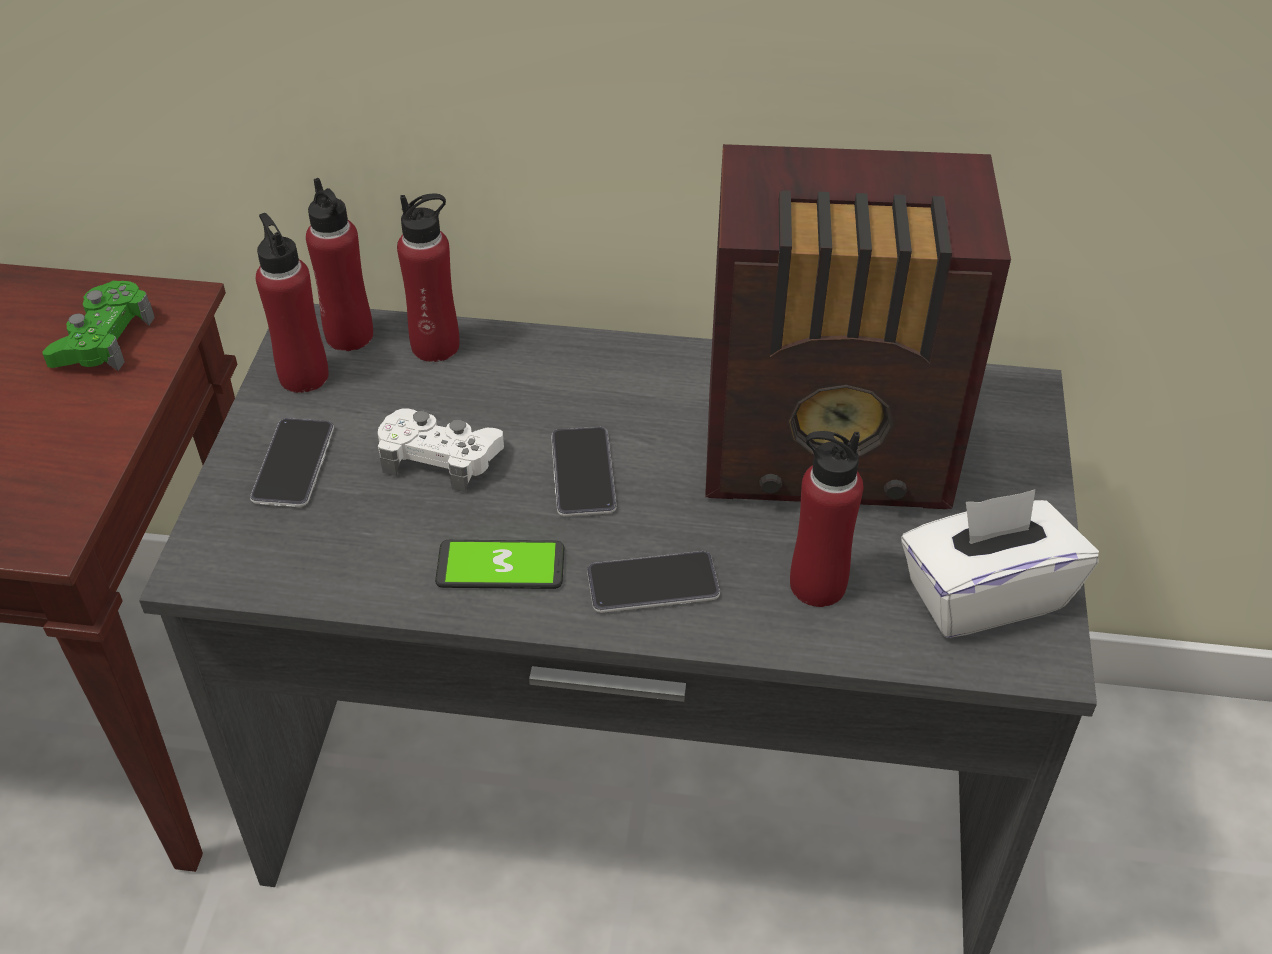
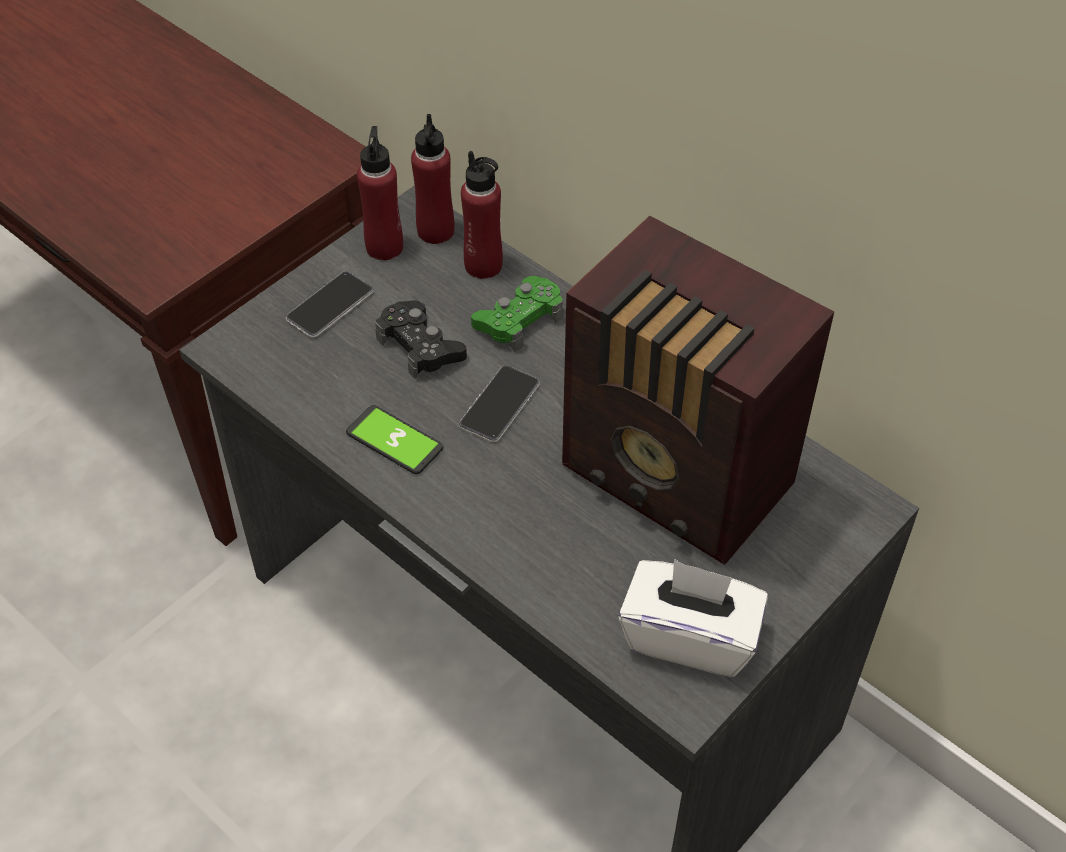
camera: 35 degrees right, 5 degrees up
green game controller [42,281,155,371] -> green game controller moved to [471,276,563,352]
white game controller [378,408,504,492] -> black game controller [375,300,467,379]
phone [587,551,720,613] -> none
red bottle [790,431,863,607] -> none

